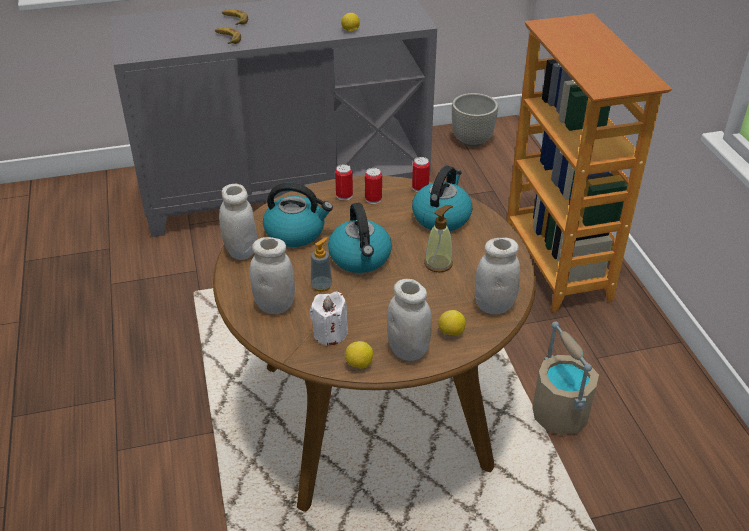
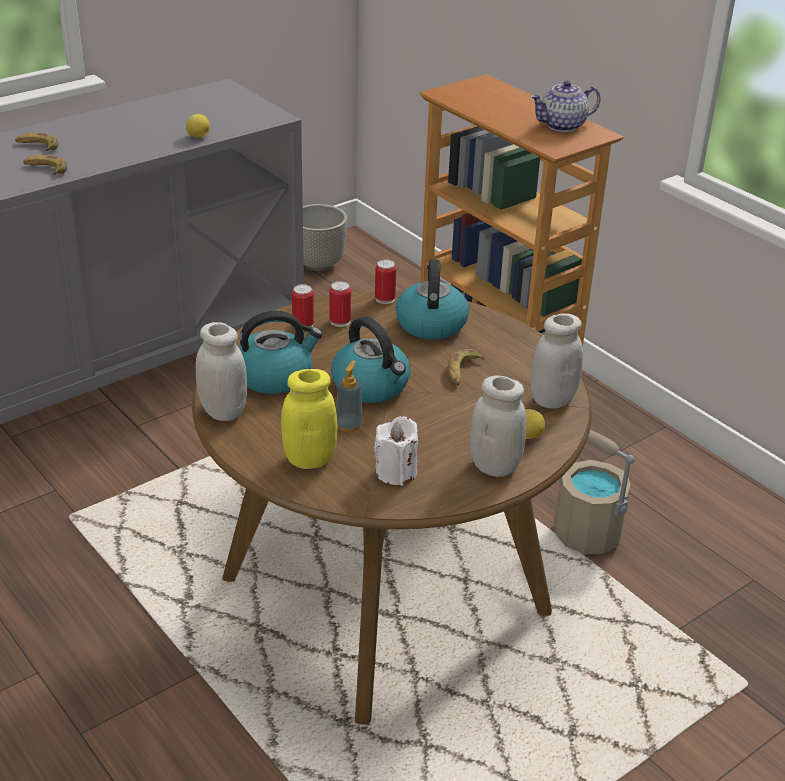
camera: 25 degrees left, 5 degrees down
white jar [250,237,295,314] -> yellow jar [281,369,338,469]
lemon [345,341,373,369] -> none
soap dispenser [424,205,453,273] -> banana [448,349,485,385]
none -> teapot [530,80,601,132]

